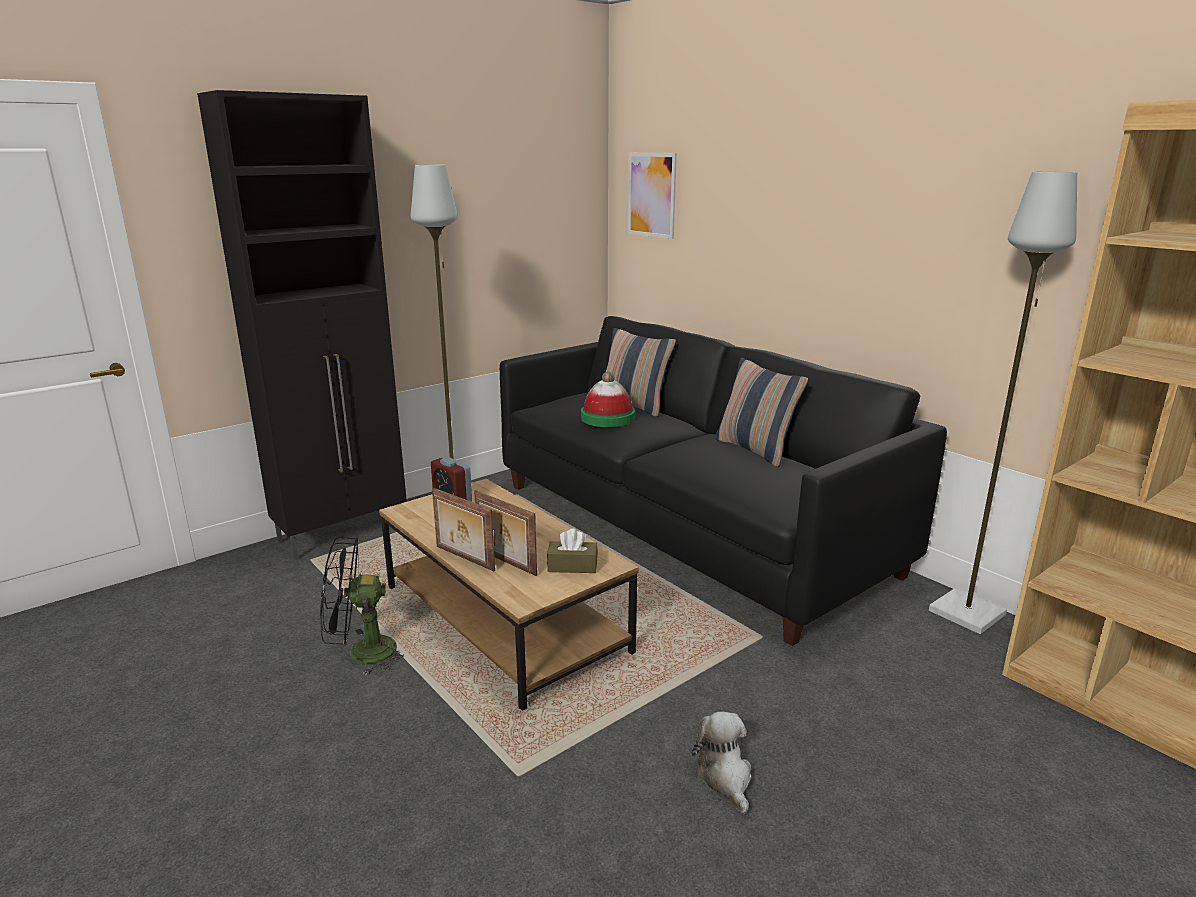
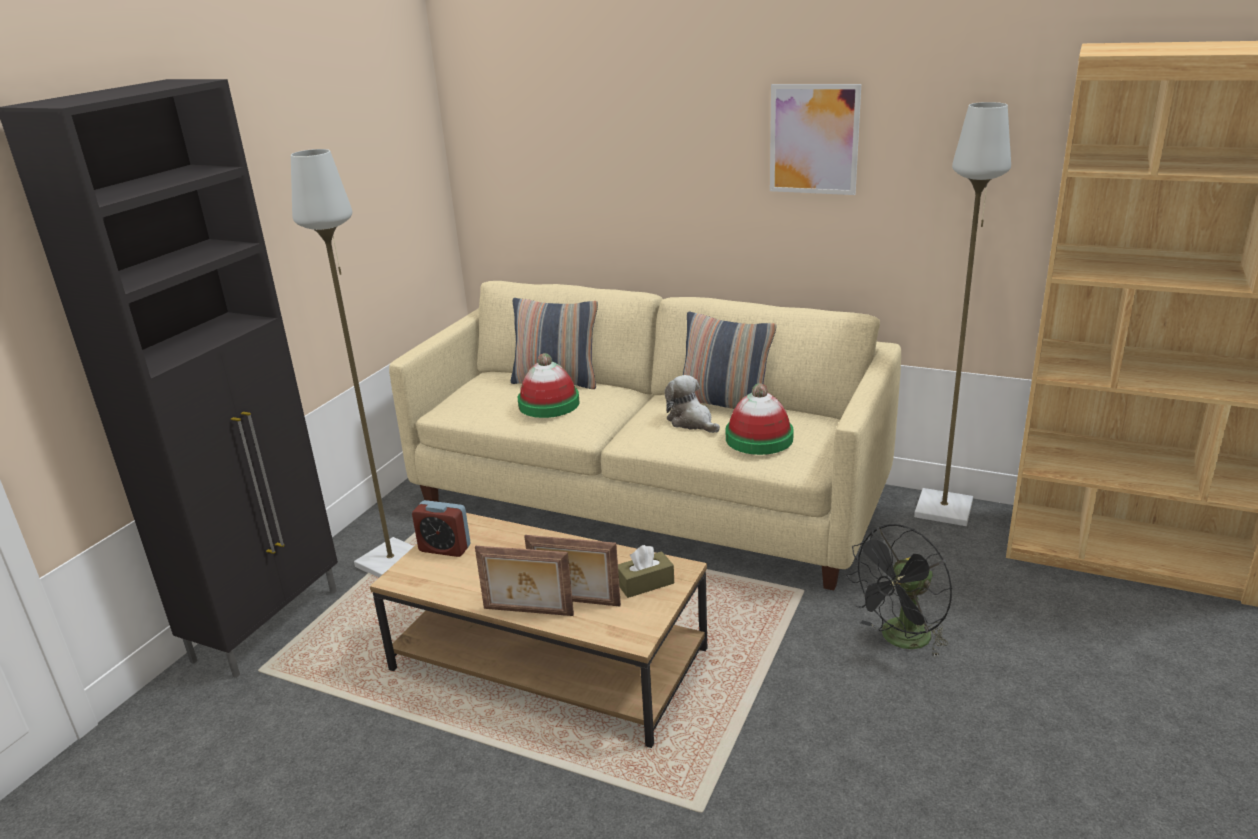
camera: 25 degrees left, 5 degrees up
black fan [320,537,404,676] -> black fan moved to [846,524,952,657]
black sofa [500,316,947,646] -> beige sofa [389,281,901,590]
picture [628,153,677,239] -> picture moved to [770,84,861,195]
plush toy [691,711,752,814] -> plush toy moved to [664,375,720,433]
none -> hat [726,383,794,455]

